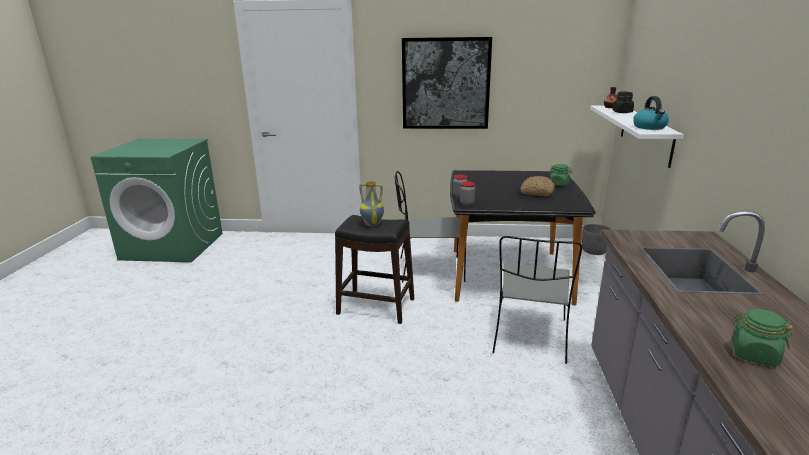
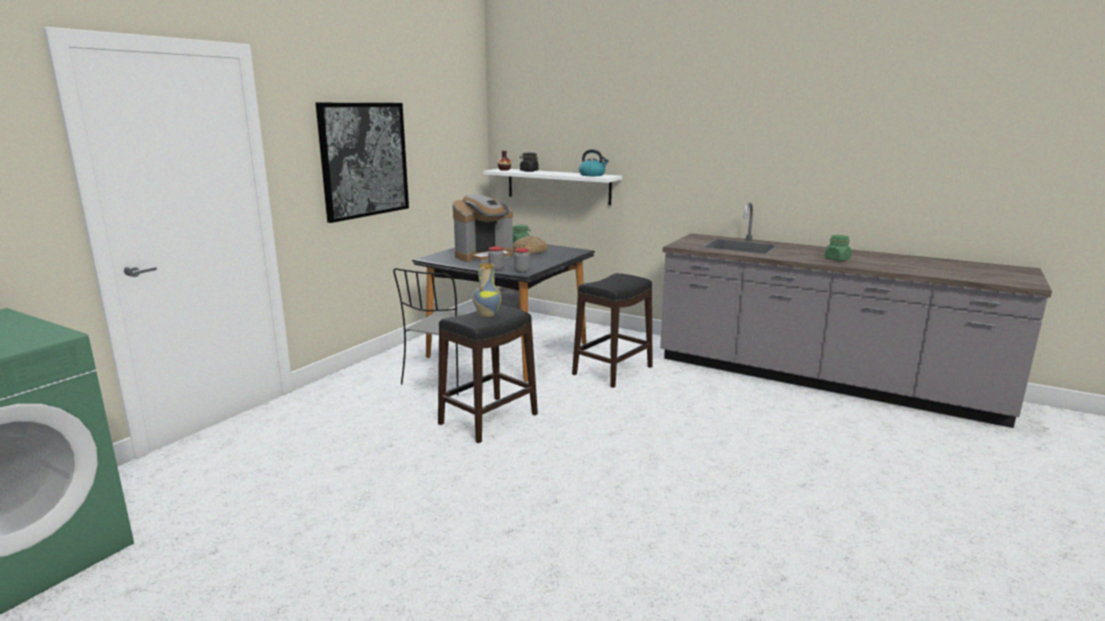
camera: 65 degrees left, 5 degrees down
grey chair [492,236,582,364] -> black stool [572,273,653,388]
none -> coffee machine [453,194,513,263]

